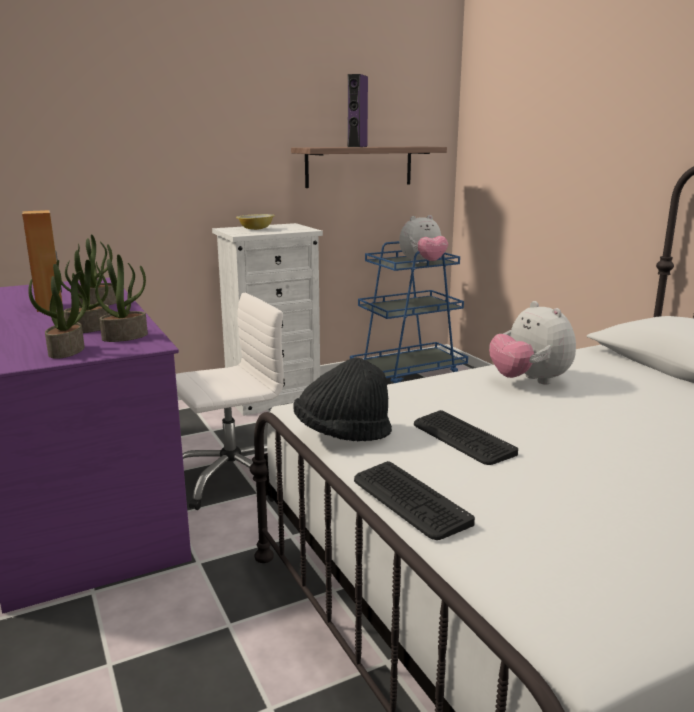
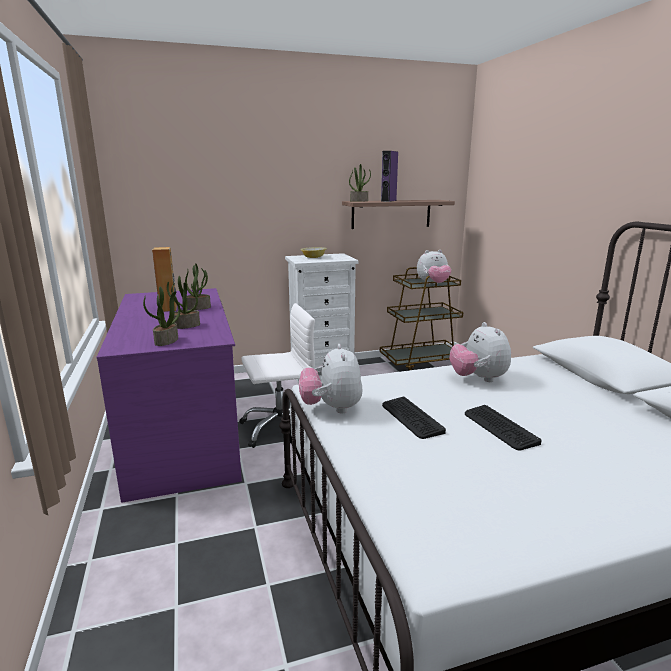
camera: 10 degrees right, 0 degrees up
potted plant [95,254,148,342] -> potted plant moved to [349,164,371,202]
black hat [293,357,392,441] -> plush toy [299,344,362,414]
blue cart [350,241,468,383] -> brown cart [380,267,463,371]
keyboard [354,461,475,540] -> keyboard moved to [465,405,542,450]

